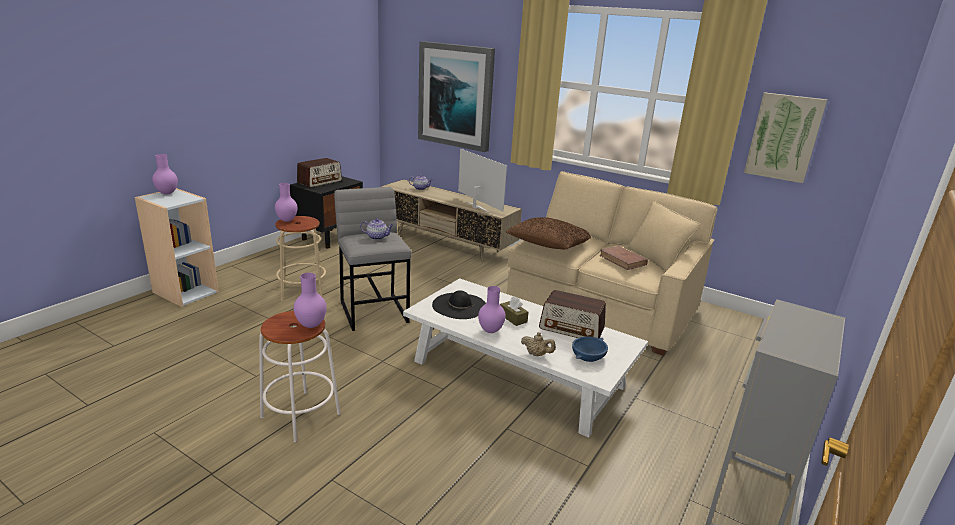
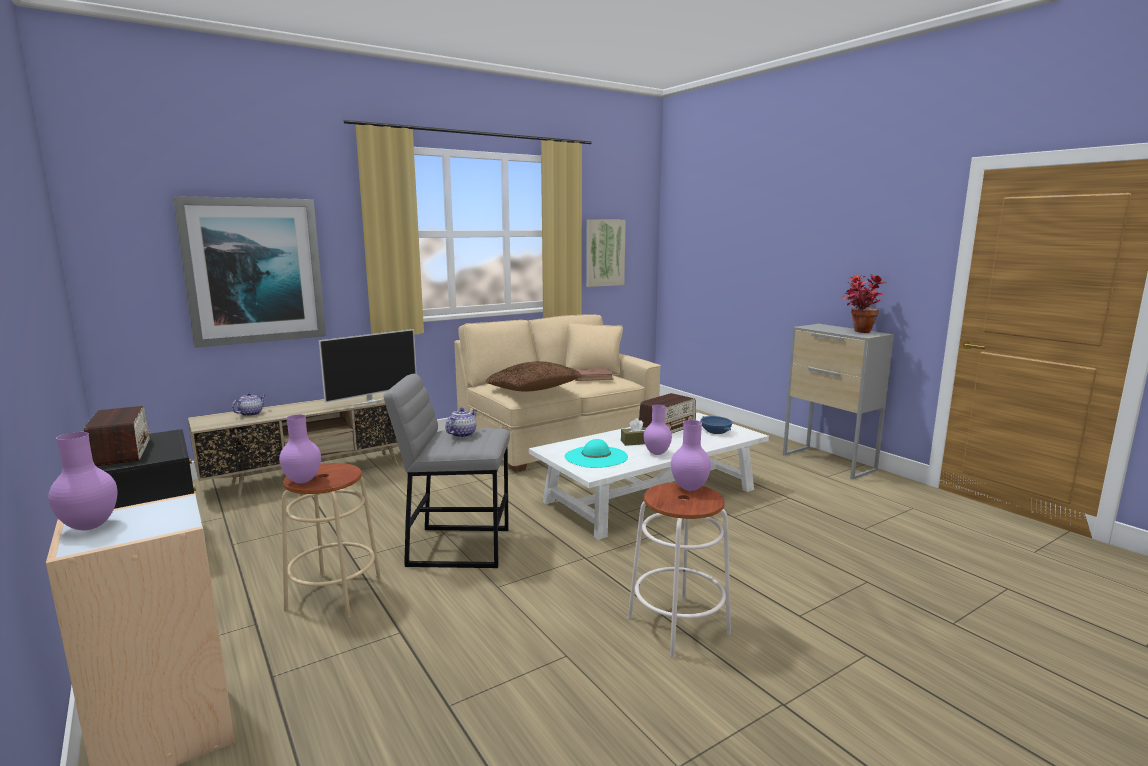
camera: 65 degrees left, 10 degrees down
black hat [432,290,486,319] -> turquoise hat [564,439,628,468]
television [458,149,507,213] -> television turned 150 degrees clockwise [319,329,417,406]
beige teapot [521,332,556,356] -> none
none -> potted plant [842,274,886,333]

